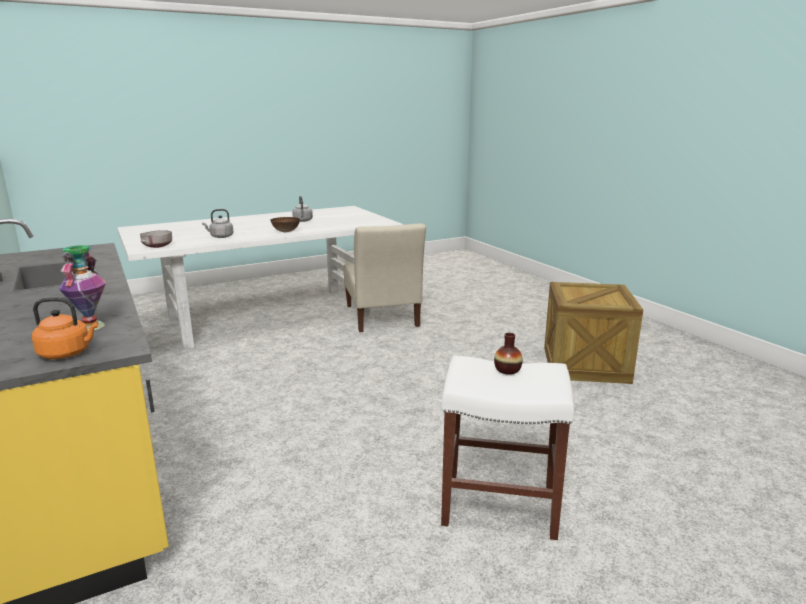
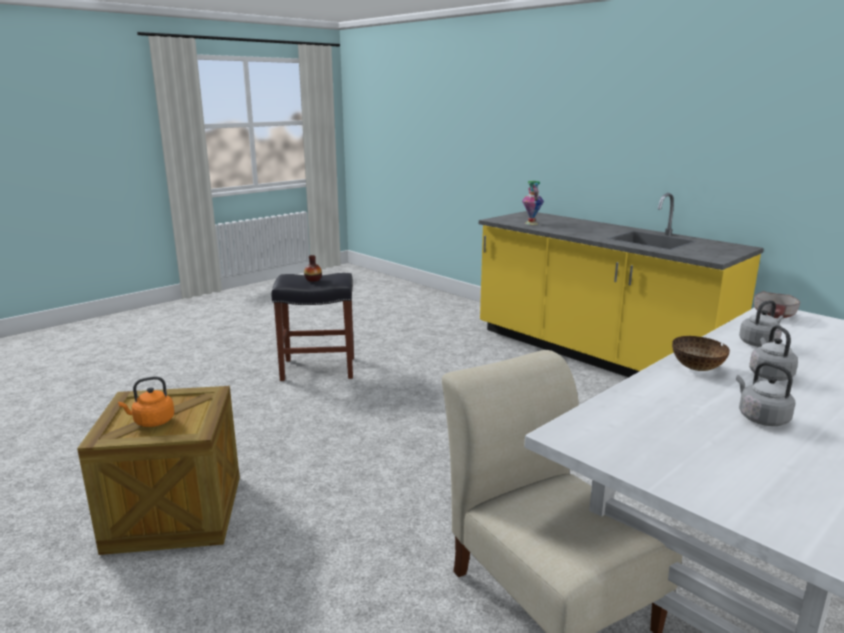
camera: 165 degrees right, 0 degrees up
orange kettle [31,297,98,359] -> orange kettle moved to [118,376,174,427]
white stool [441,355,574,540] -> black stool [272,273,354,381]
none -> grey kettle [749,326,798,381]

